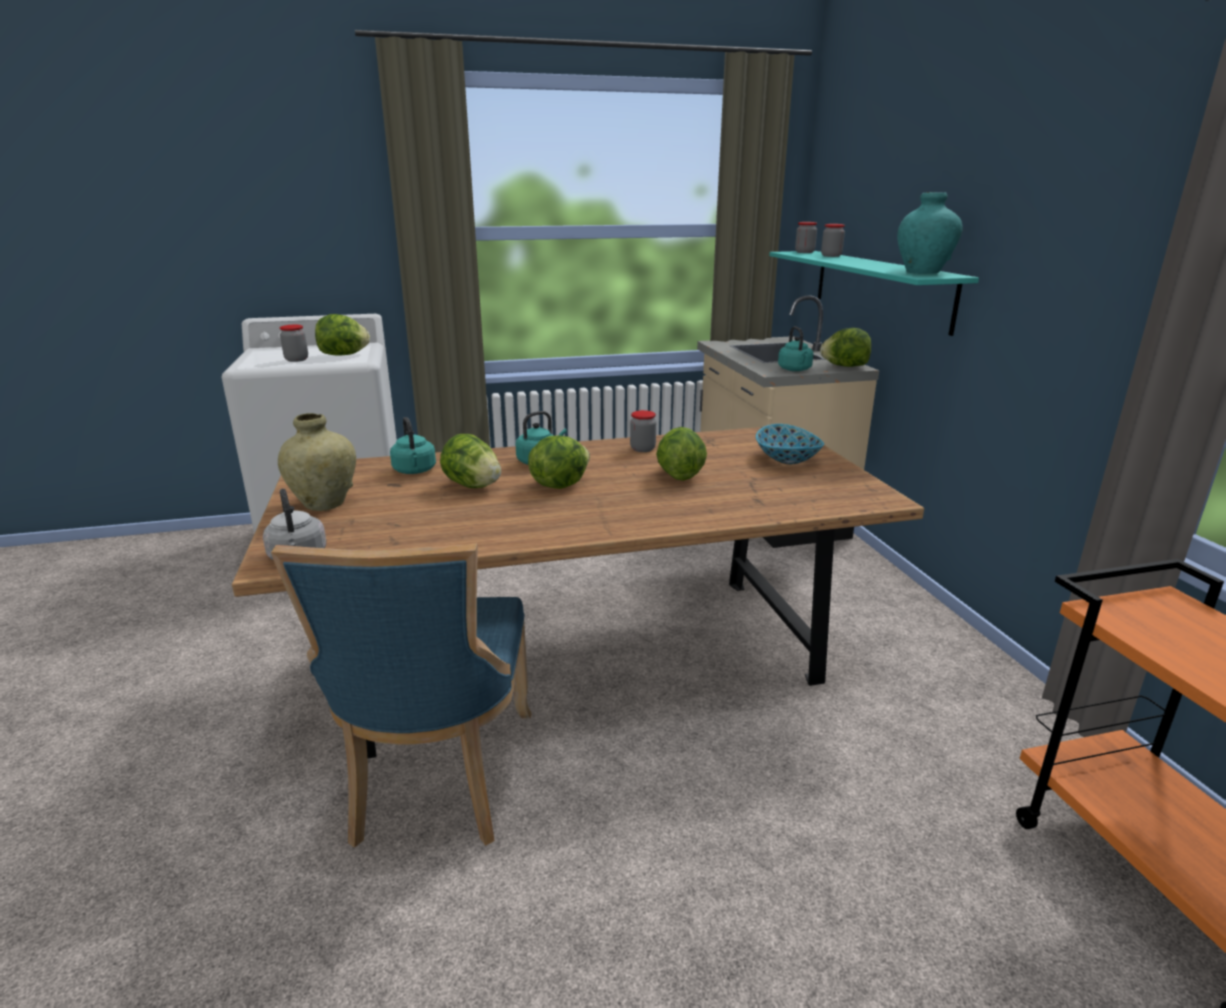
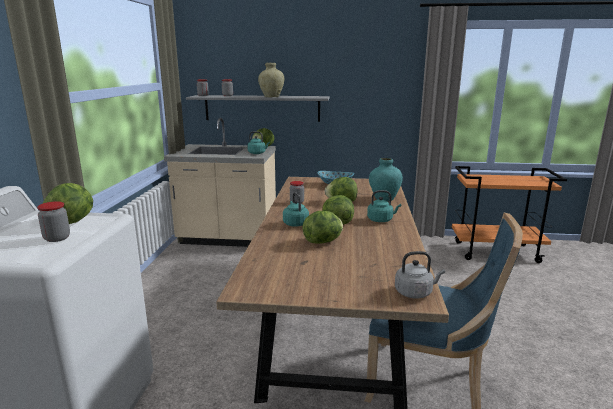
camera: 70 degrees left, 5 degrees down
beige vase [278,413,356,511] -> beige vase moved to [258,63,284,97]
turquoise kettle [390,417,436,474] -> turquoise kettle moved to [367,190,401,222]
turquoise shelf [769,251,979,336] -> grey shelf [186,95,330,122]
turquoise vase [897,192,963,274] -> turquoise vase moved to [369,158,403,201]

